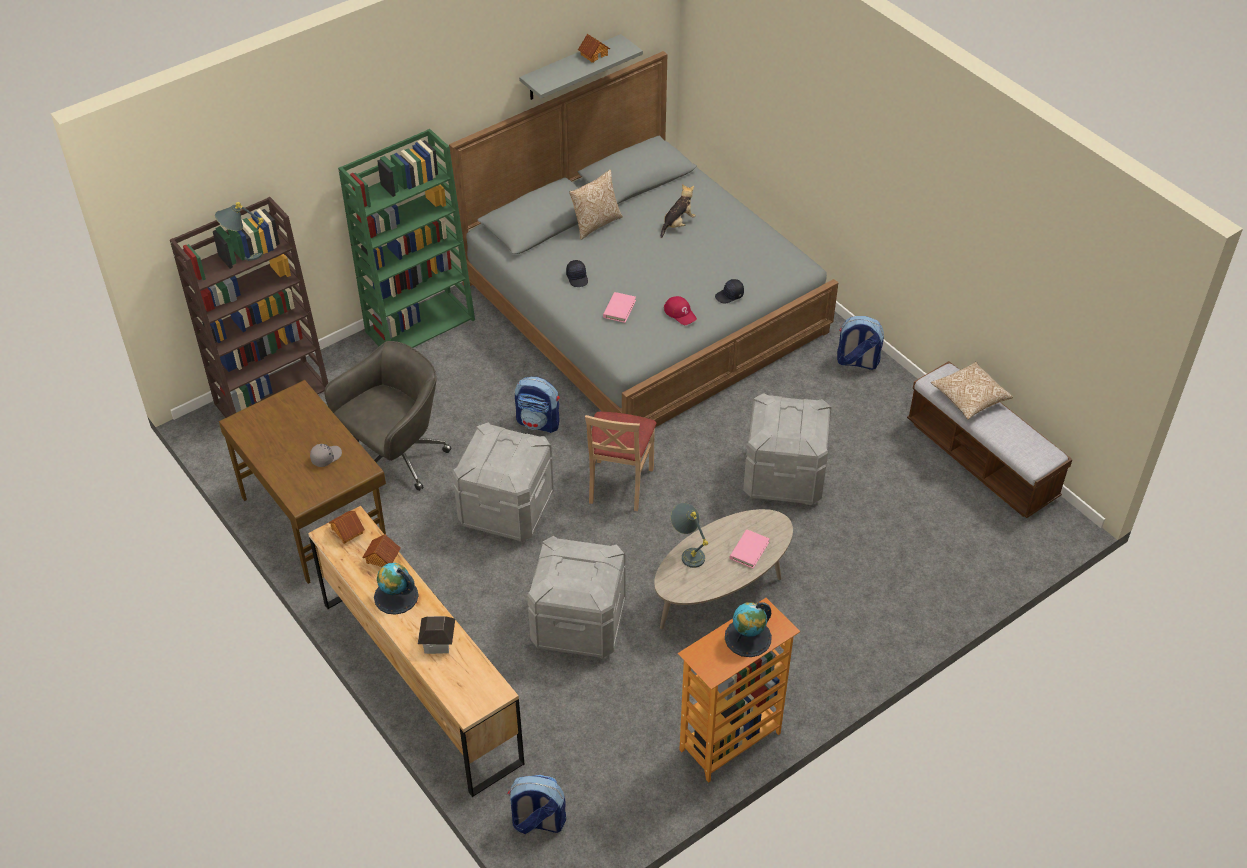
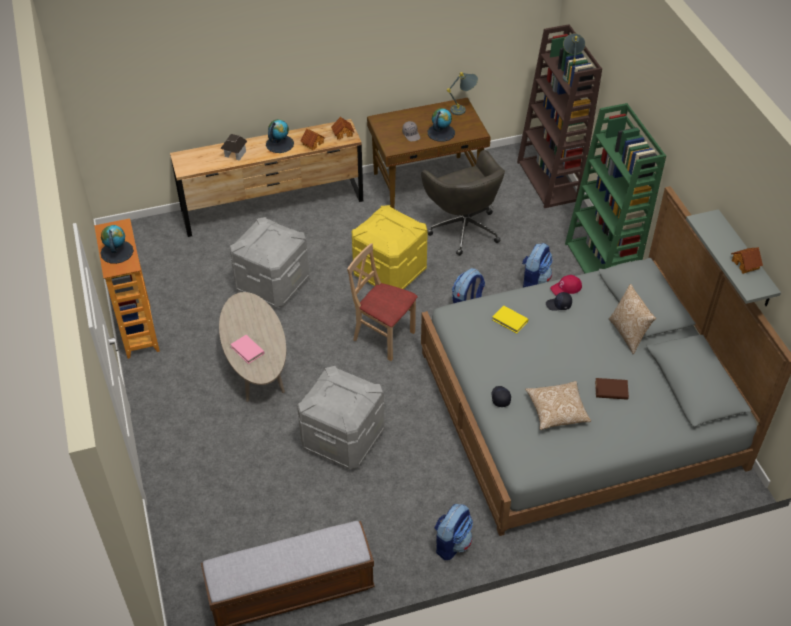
camera: 110 degrees right, 0 degrees up
grey storage box [452,423,554,542] -> yellow storage box [352,205,428,289]
backpack [508,775,566,834] -> backpack moved to [522,243,552,288]
pink book [603,292,636,323] -> yellow book [492,306,529,333]
plush toy [661,184,696,238] -> brown book [595,378,629,400]
red cap [664,296,697,325] -> red cap moved to [550,275,582,296]
grey table lamp [670,503,708,568] -> grey table lamp moved to [447,72,478,115]
pillow [931,362,1013,420] -> pillow moved to [525,381,591,430]
none -> globe [428,108,455,142]

